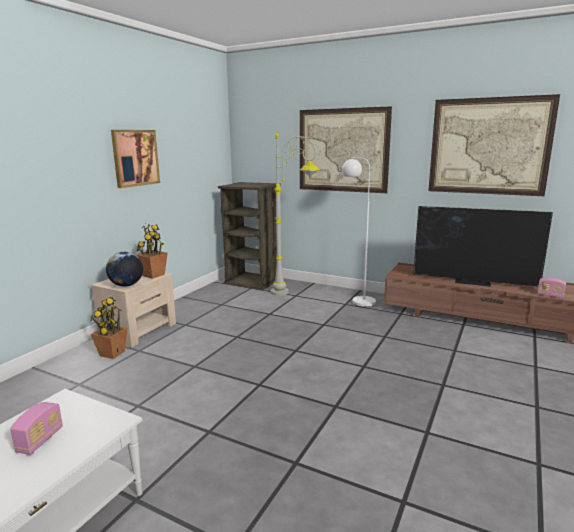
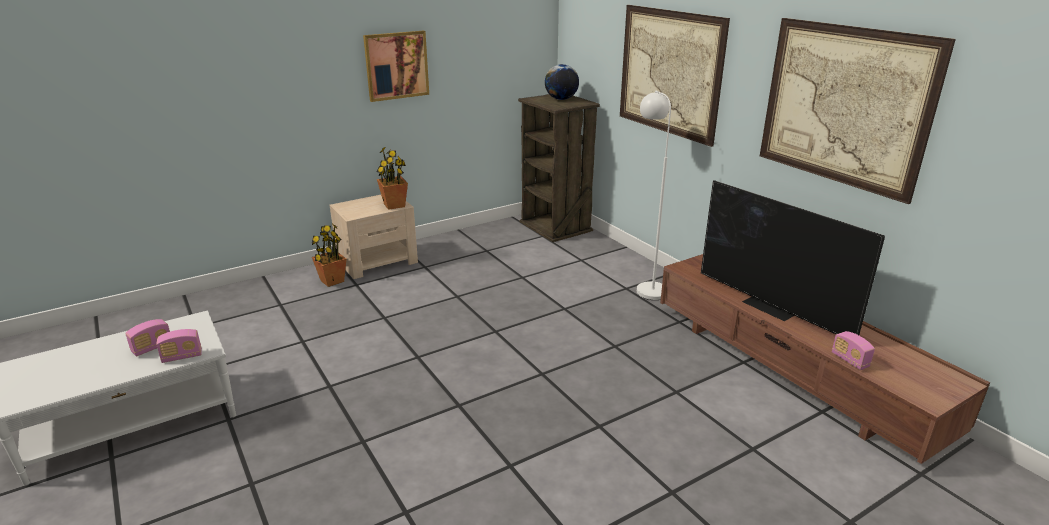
camera: 30 degrees right, 10 degrees up
globe [106,252,143,287] -> globe moved to [545,64,579,100]
grey floor lamp [271,134,320,296] -> none
none -> radio [156,329,202,363]

